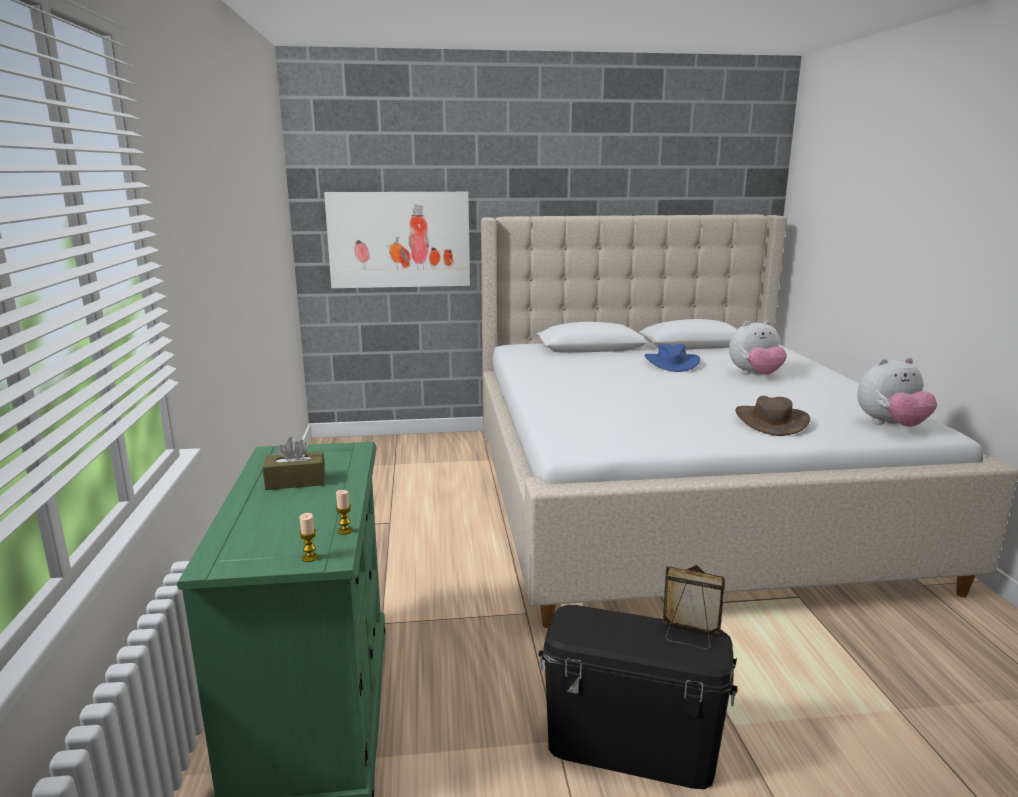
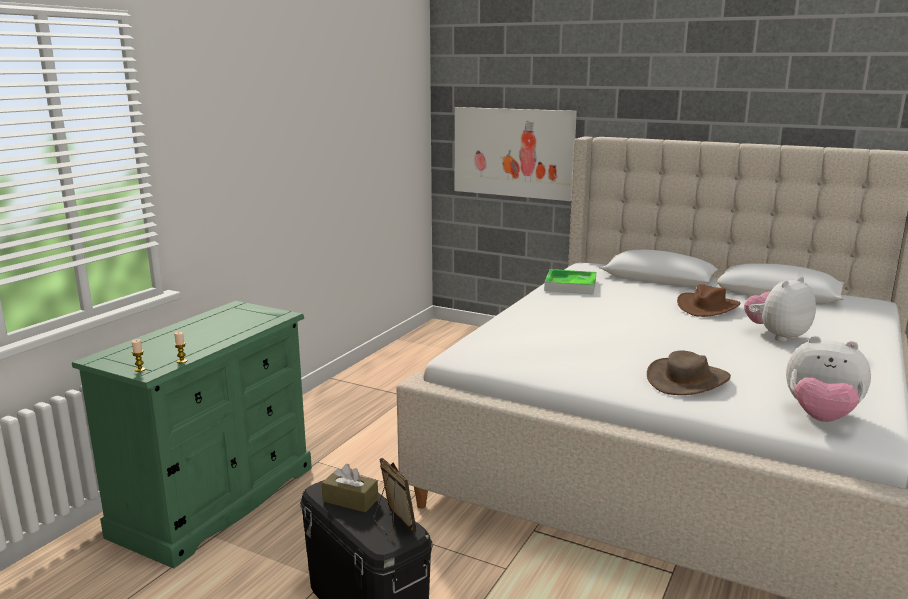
camera: 35 degrees right, 0 degrees up
brown tissue box [263,437,325,490] -> brown tissue box moved to [322,464,378,512]
blue hat [645,344,700,372] -> brown hat [677,284,740,317]
plush toy [729,320,787,375] -> plush toy turned 120 degrees clockwise [744,277,816,342]
none -> tray [544,269,596,294]

